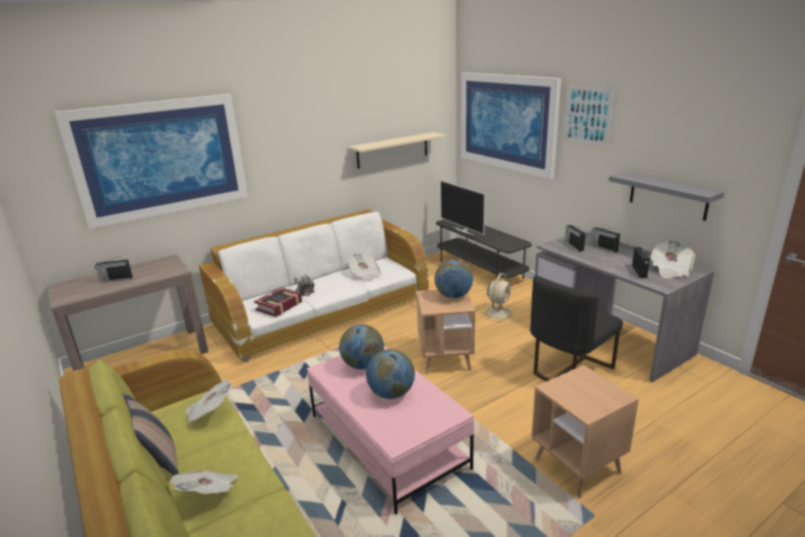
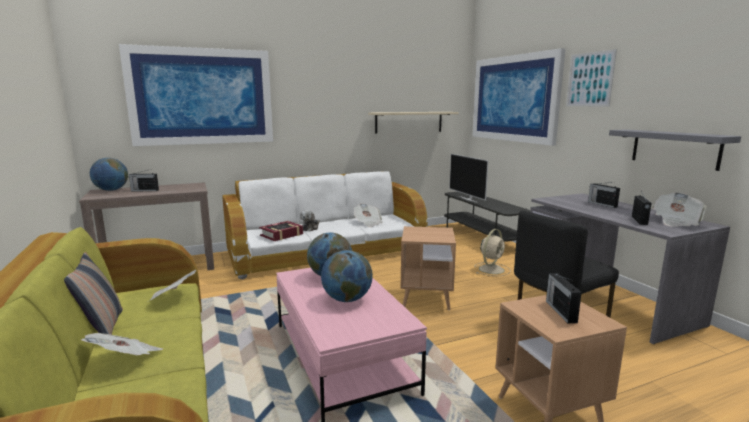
camera: 10 degrees right, 10 degrees down
globe [434,260,473,298] -> globe moved to [90,158,128,191]
radio [565,225,586,251] -> radio moved to [546,273,582,323]

